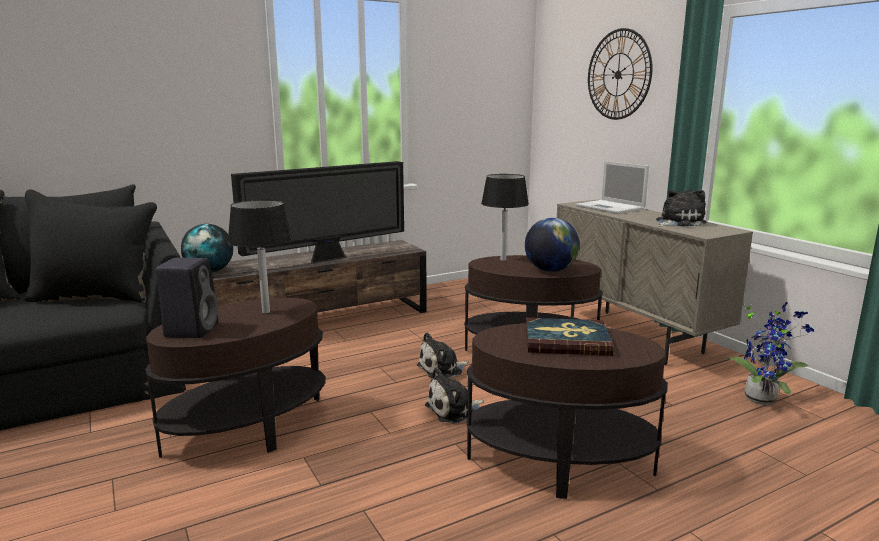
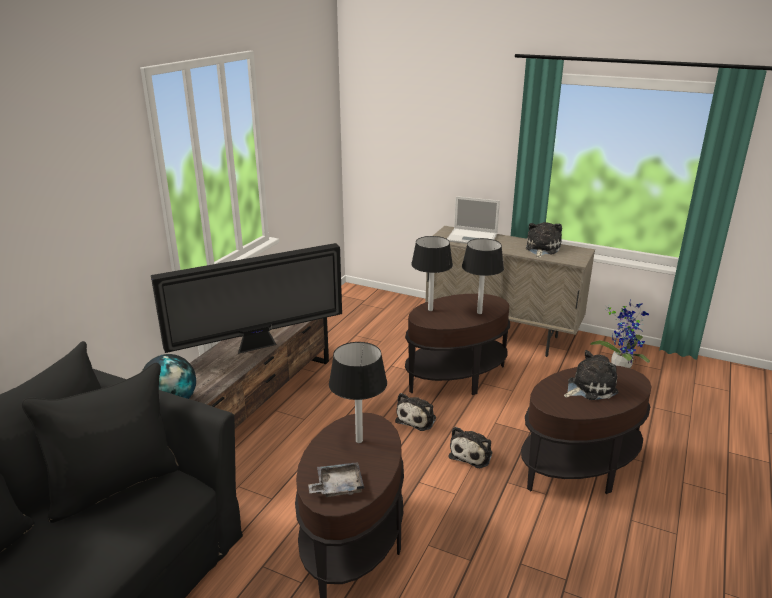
camera: 35 degrees left, 10 degrees up
black speaker [156,258,218,338] -> grey tray [308,462,364,497]
television [231,161,404,264] -> television turned 45 degrees clockwise [151,243,342,354]
globe [525,218,580,272] -> black table lamp [462,238,504,314]
book [526,318,614,356] -> plush toy [564,350,619,400]
wall clock [588,28,652,120] -> none

